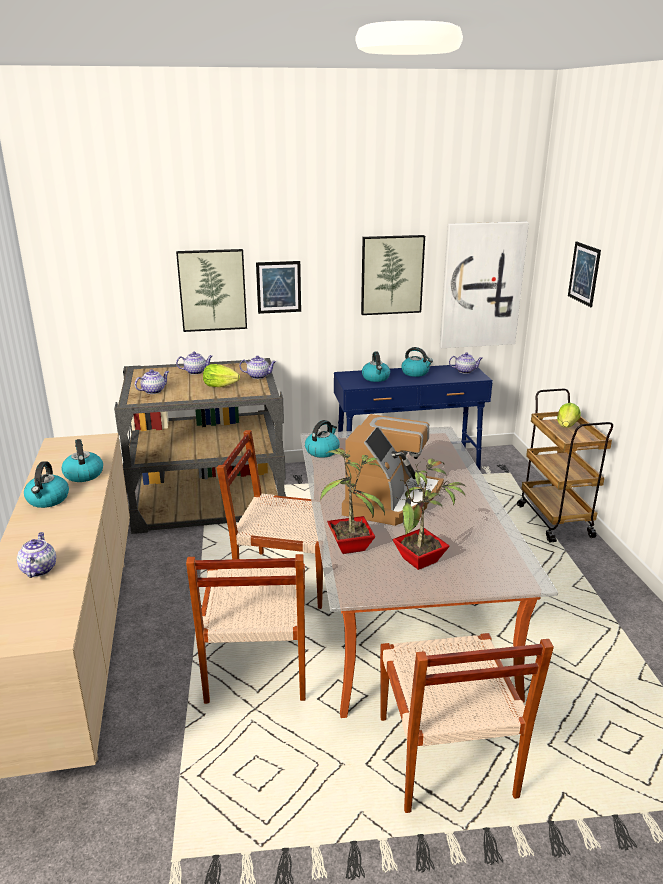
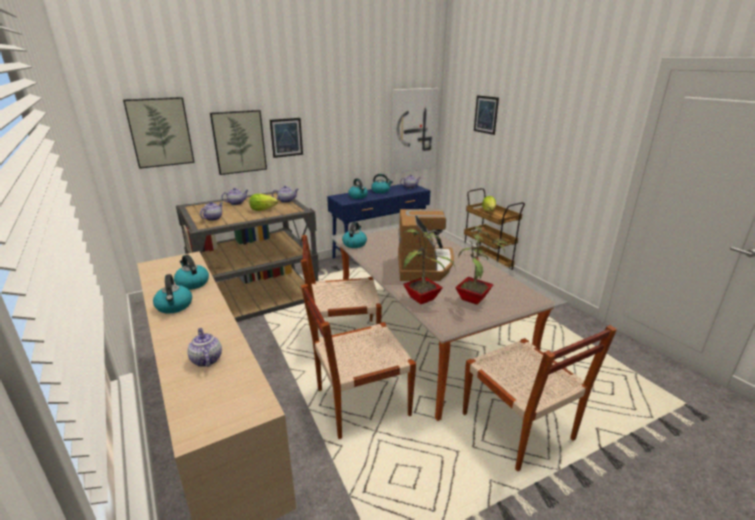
camera: 20 degrees left, 0 degrees up
chair [186,554,306,704] -> chair turned 90 degrees clockwise [301,284,416,439]
picture [361,235,425,315] -> picture moved to [123,97,195,169]

